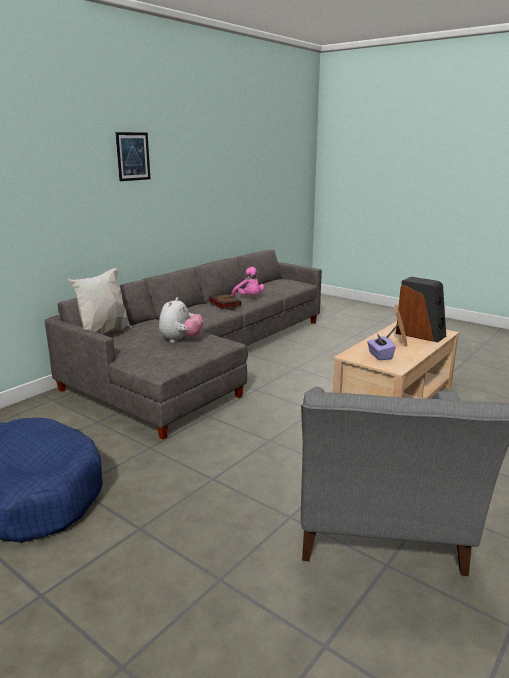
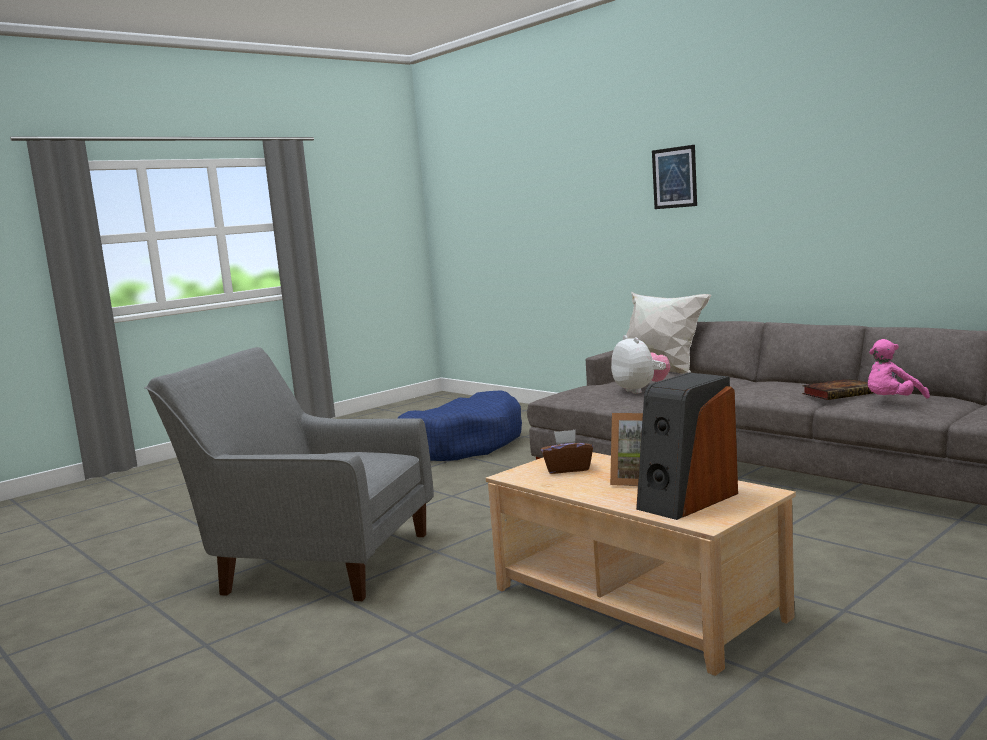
camera: 100 degrees right, 10 degrees down
picture [115,132,150,181] -> picture moved to [652,145,697,209]
plush toy [159,297,203,343] -> plush toy turned 135 degrees counterclockwise [611,335,670,394]
purple tissue box [367,334,396,360] -> brown tissue box [541,430,593,474]

